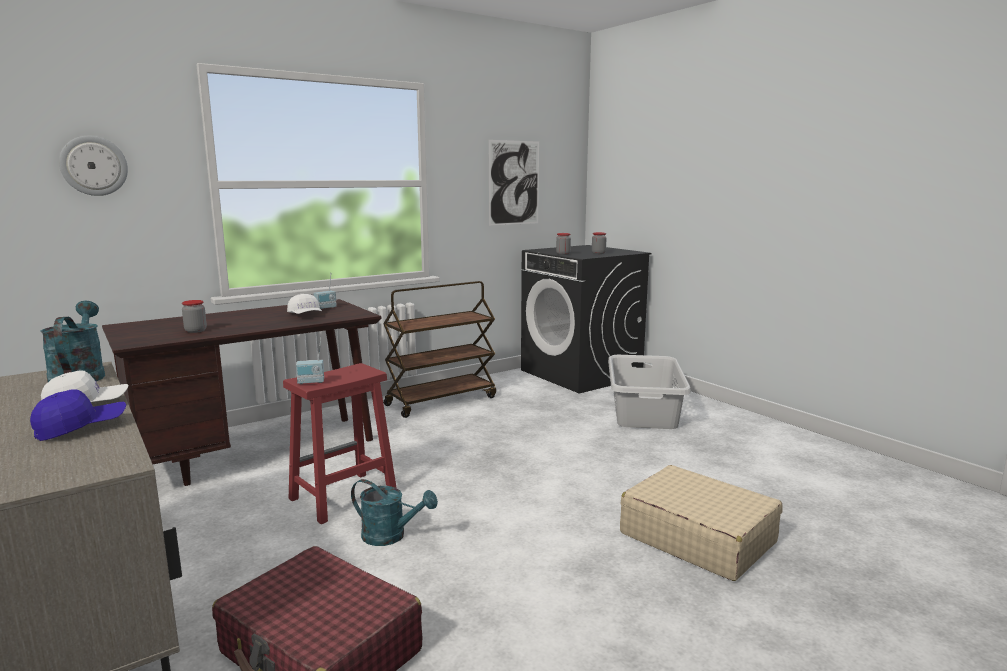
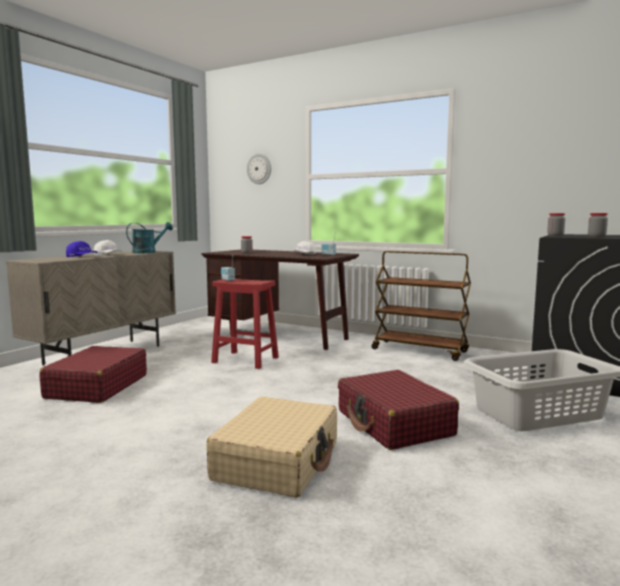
camera: 65 degrees right, 5 degrees down
turquoise watering can [351,479,438,546] -> none
picture [489,140,539,226] -> none
none -> red suitcase [338,370,459,450]

